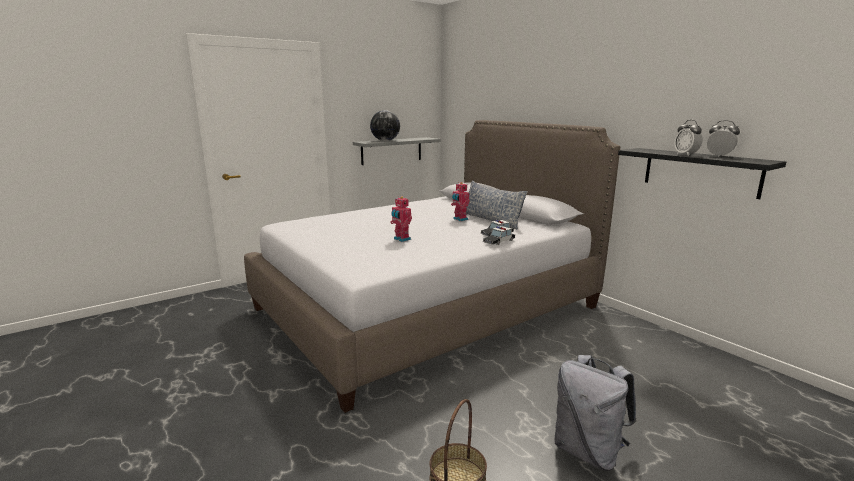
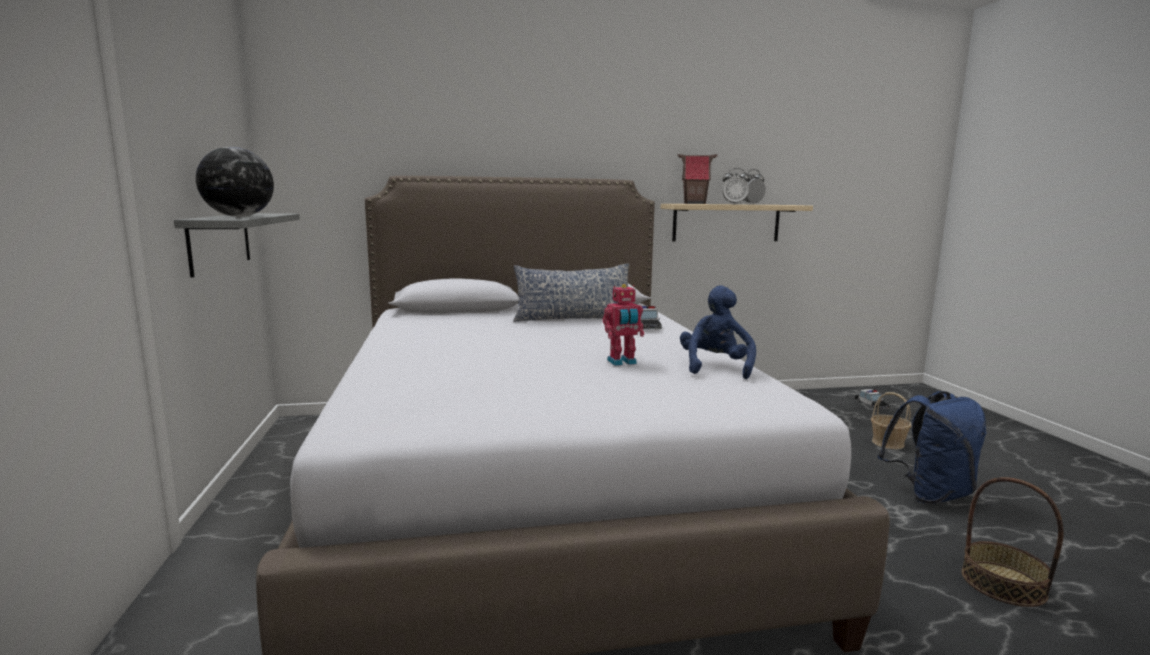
camera: 65 degrees left, 5 degrees down
toy robot [451,182,470,221] -> none
toy car [483,226,515,245] -> toy car moved to [855,389,891,410]
grey backpack [554,355,636,471] -> blue backpack [878,391,987,504]
black shelf [618,148,786,199] -> beige shelf [661,204,813,242]
none -> toy house [678,154,717,204]
none -> blue plush toy [680,285,756,379]
none -> basket [871,392,911,449]

